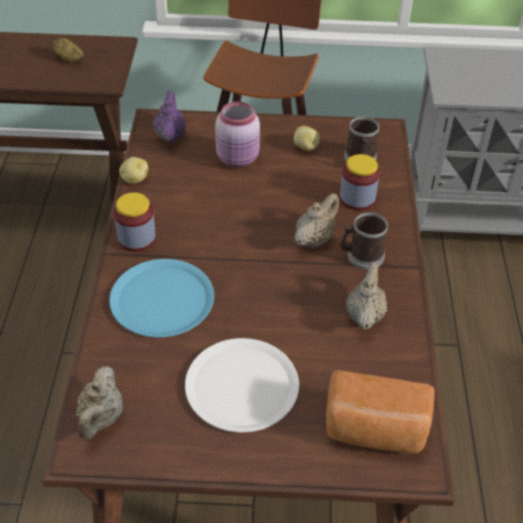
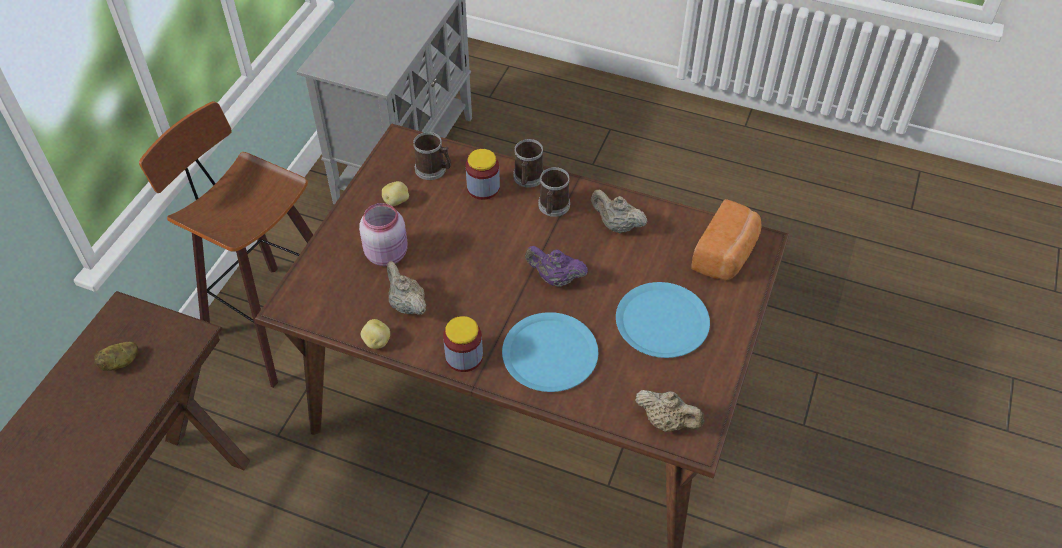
camera: 70 degrees left, 5 degrees up
purple teapot [153,91,186,142] -> purple teapot moved to [525,246,588,287]
white plate [185,338,299,432] -> blue plate [616,282,710,358]
beige teapot [295,193,339,248] -> beige teapot moved to [387,261,426,315]
none -> mug [513,139,544,188]

